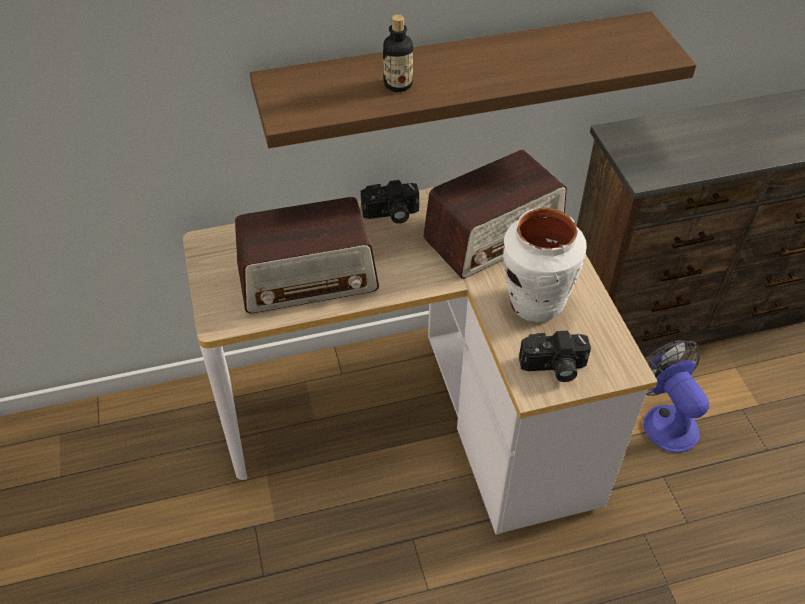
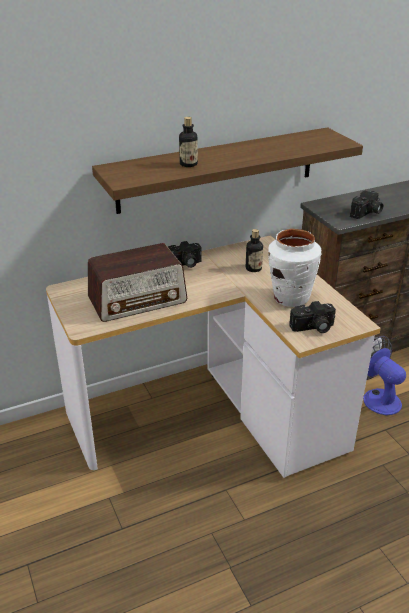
camera: 10 degrees left, 15 degrees down
radio [423,150,567,279] -> bottle [246,229,263,272]
none -> camera [350,190,383,219]

